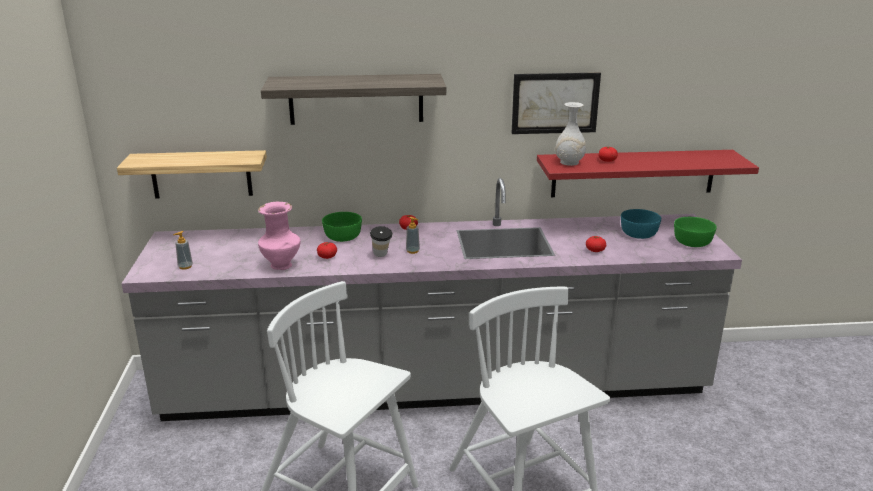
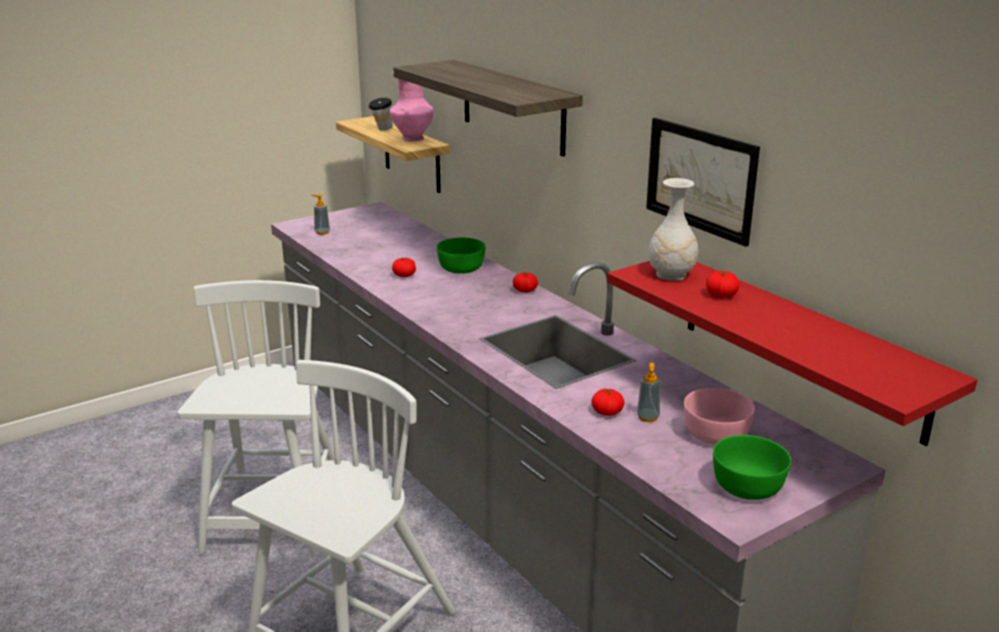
camera: 60 degrees right, 0 degrees up
pink vase [258,202,301,270] -> pink vase moved to [390,71,434,142]
cup [370,226,393,257] -> cup moved to [368,98,393,131]
soap dispenser [406,217,420,254] -> soap dispenser moved to [637,363,661,422]
turquoise bowl [621,209,661,239] -> pink bowl [684,388,755,445]

